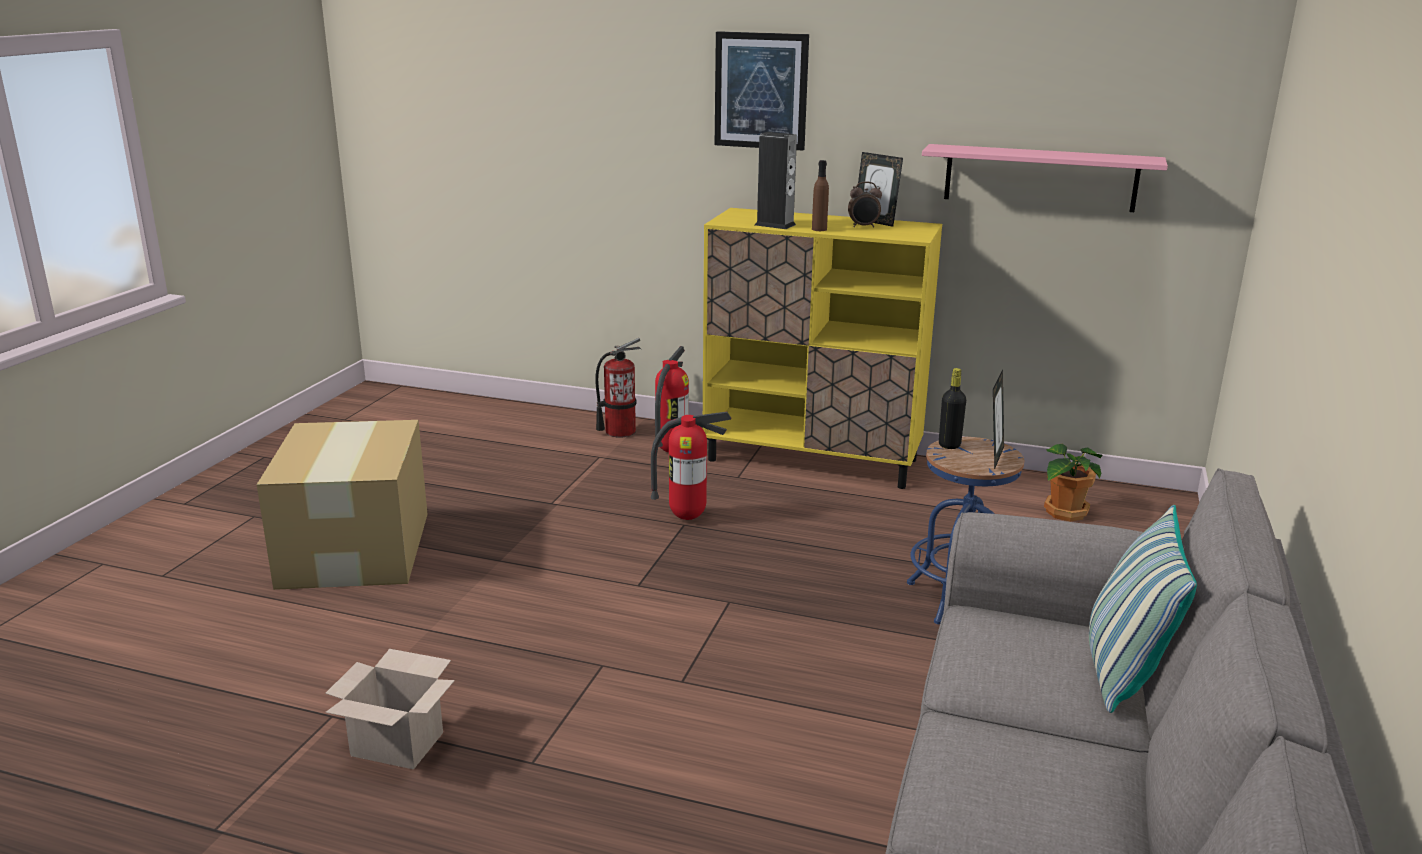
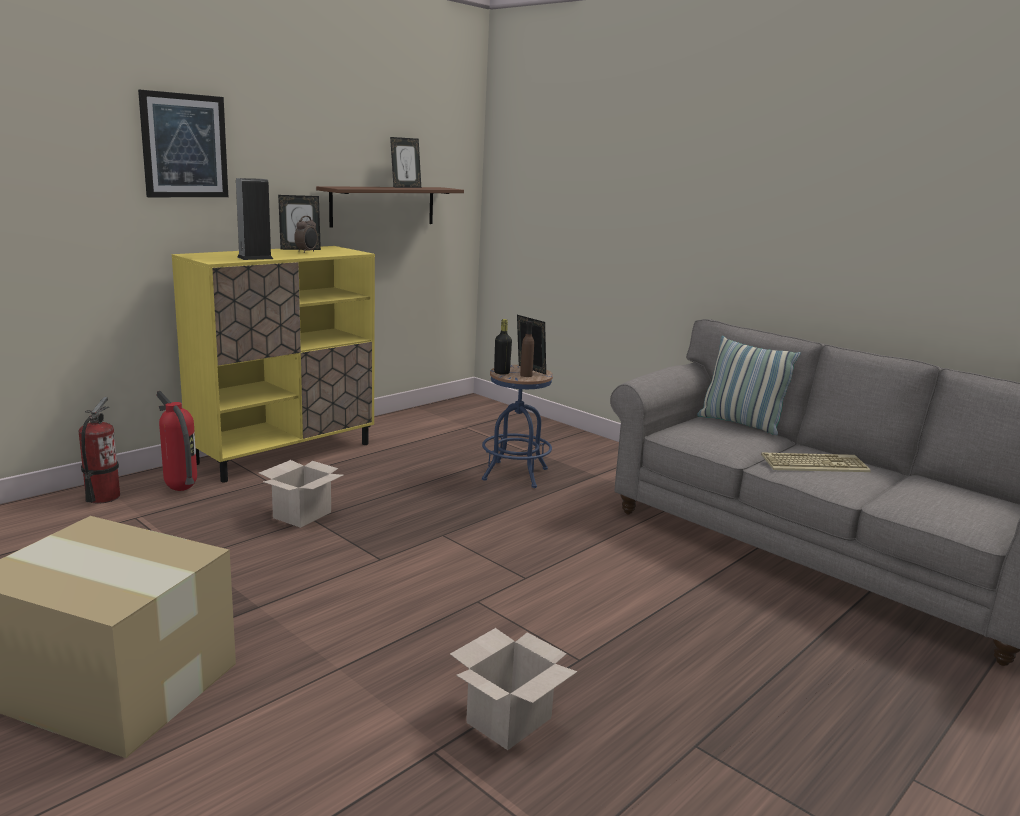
camera: 65 degrees left, 5 degrees down
fire extinguisher [651,411,731,520] -> cardboard box [259,460,343,528]
brown bottle [812,160,829,231] -> brown bottle moved to [520,321,534,377]
pink shelf [922,144,1168,212] -> brown shelf [316,186,464,227]
potted plant [1044,444,1103,521] -> none
none -> picture frame [390,137,421,188]
none -> keyboard [761,453,871,472]

